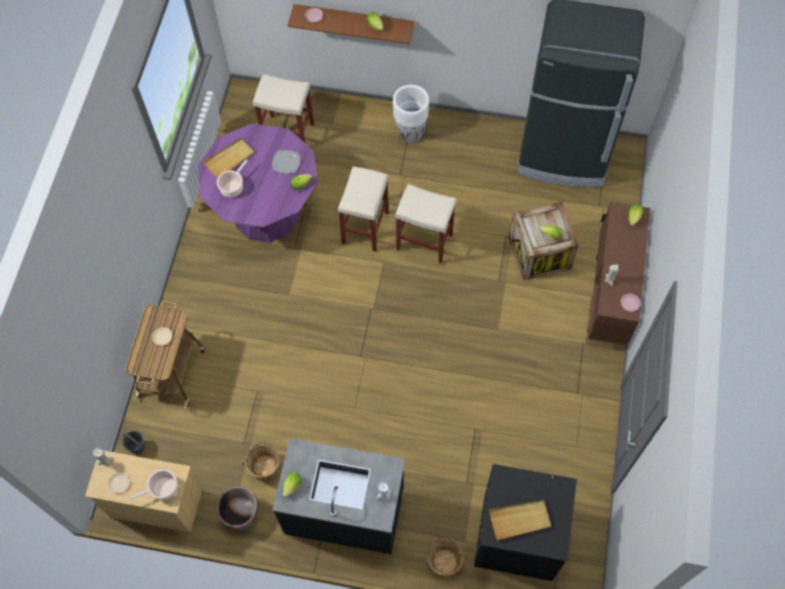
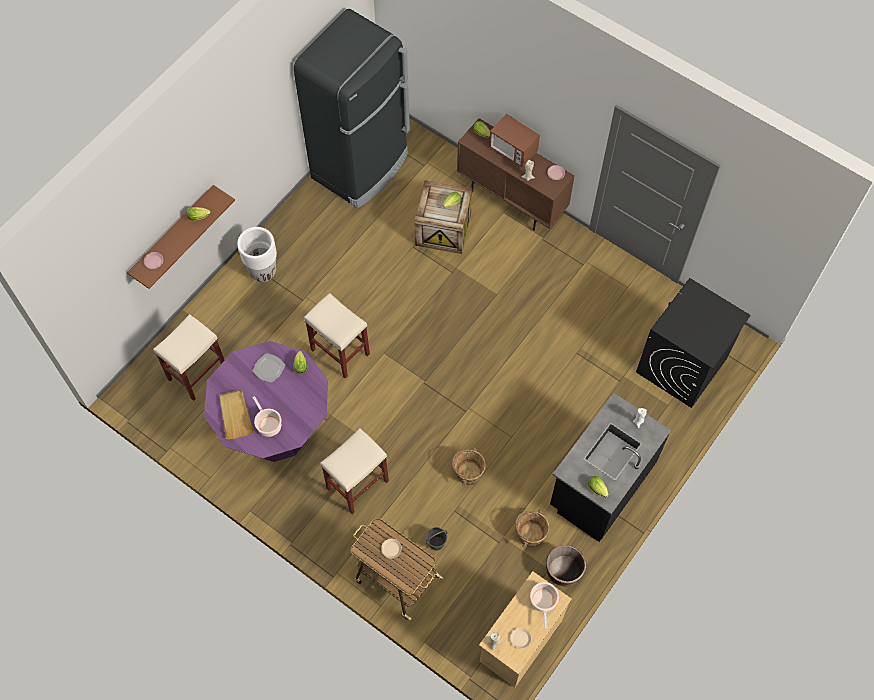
camera: 65 degrees left, 0 degrees up
grey bucket [122,431,145,454] -> grey bucket moved to [426,527,448,550]
beige stool [395,184,457,264] -> beige stool moved to [320,428,389,514]
brown bucket [422,537,469,577] -> brown bucket moved to [452,447,486,486]
beige tray [489,500,551,540] -> none
none -> microwave [489,114,540,168]

